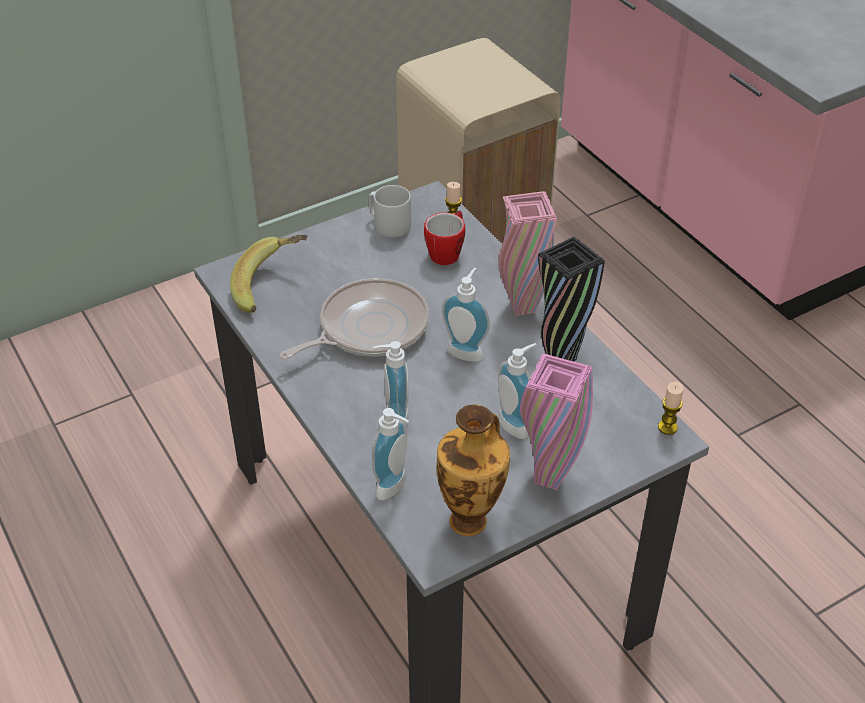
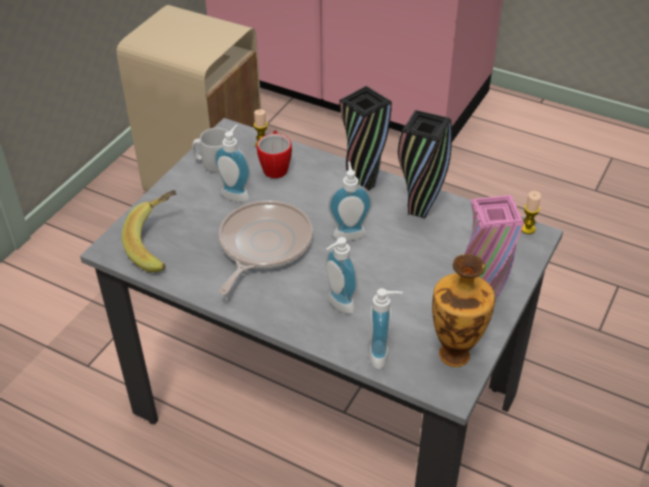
camera: 30 degrees left, 0 degrees up
pink vase [498,191,557,316] -> black vase [339,86,392,190]
soap dispenser [498,343,537,439] -> soap dispenser moved to [214,125,251,202]

